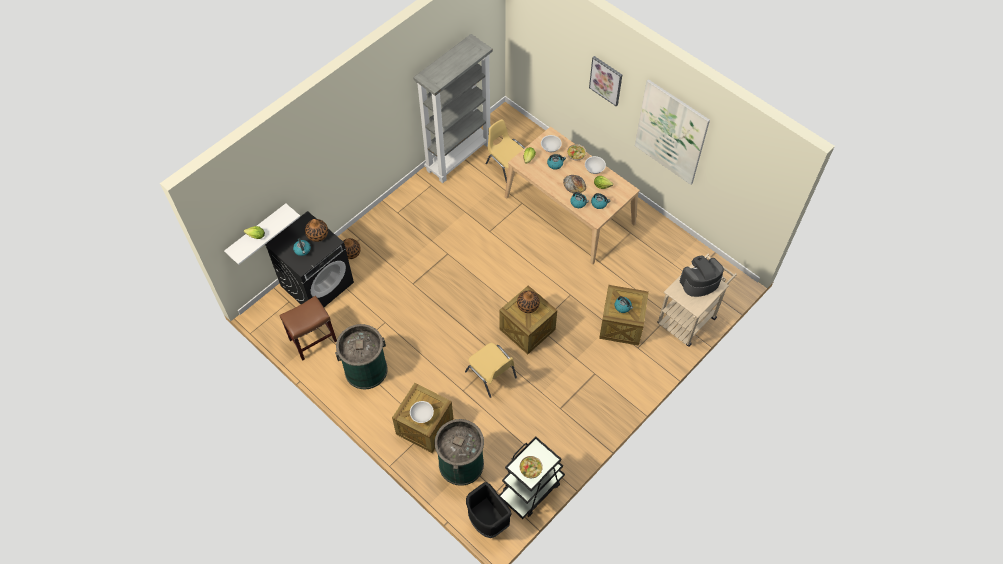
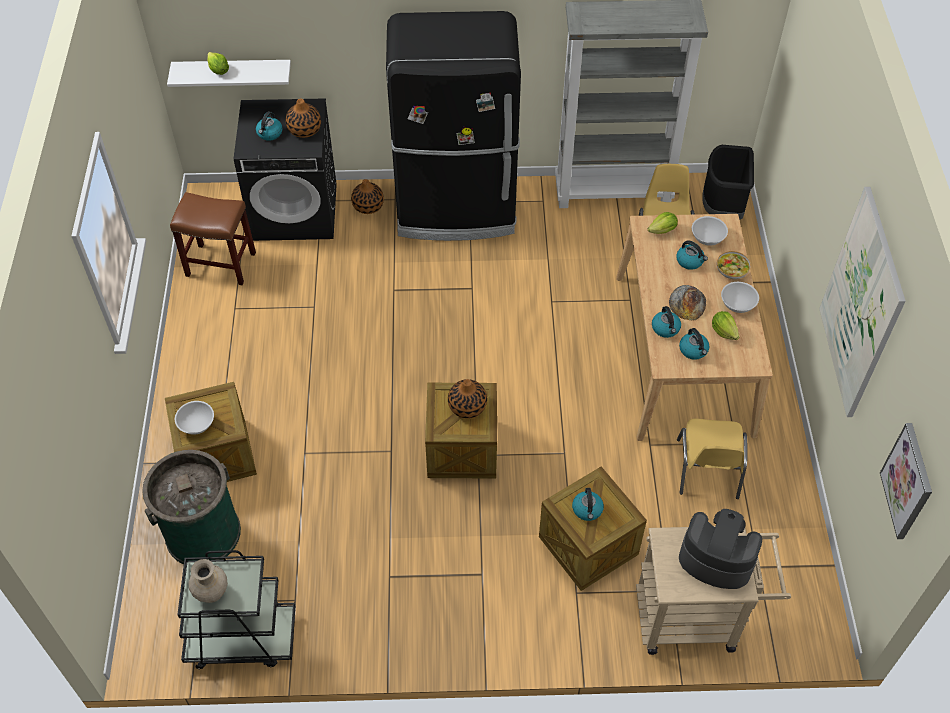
camera: 45 degrees right, 5 degrees down
green trash can [335,324,388,389] -> none
yellow chair [465,343,517,398] -> yellow chair moved to [677,419,747,499]
black trash can [466,482,512,538] -> black trash can moved to [702,145,754,220]
bowl [520,456,543,478] -> beige vase [188,559,228,603]
picture [589,56,622,106] -> picture moved to [880,423,932,539]
none -> black fridge [386,11,521,241]

